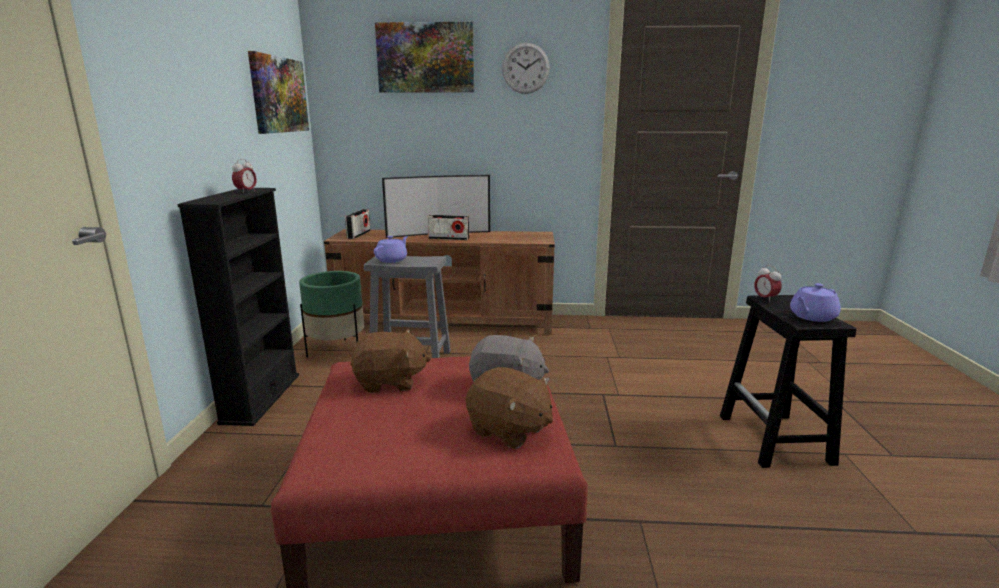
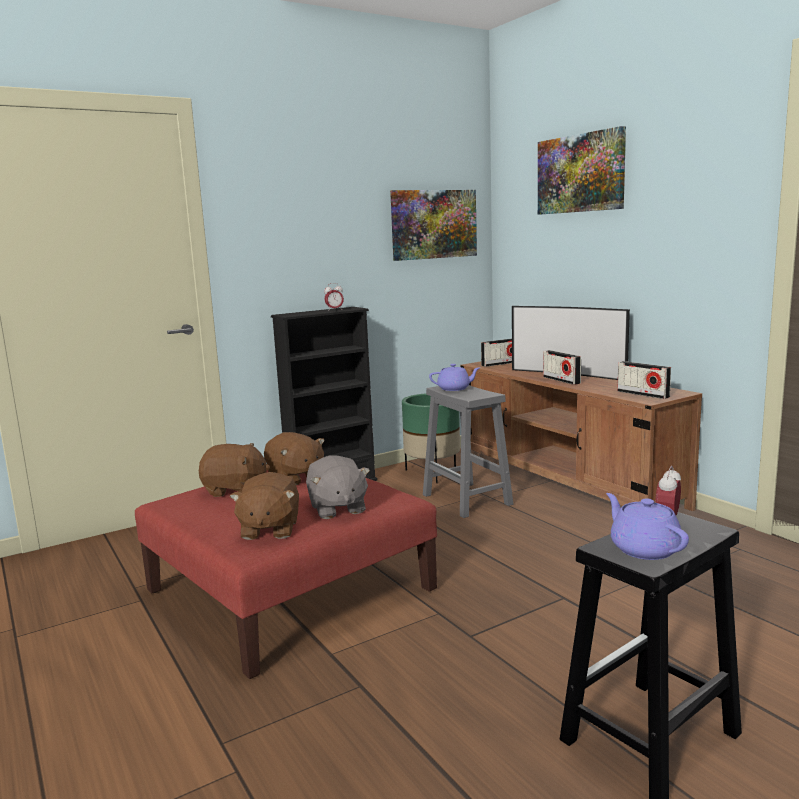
camera: 55 degrees right, 5 degrees down
wall clock [502,43,550,94] -> none
purple teapot [790,283,841,322] -> purple teapot turned 45 degrees clockwise [606,493,689,560]
none -> brown plush toy [199,443,270,497]
none -> radio [617,361,671,399]

